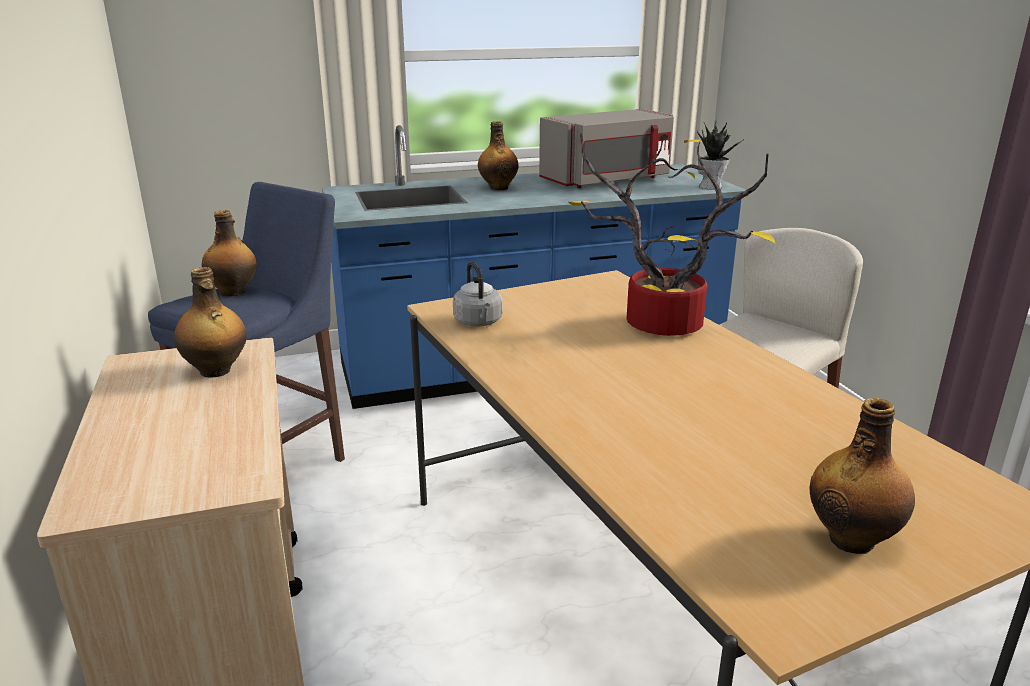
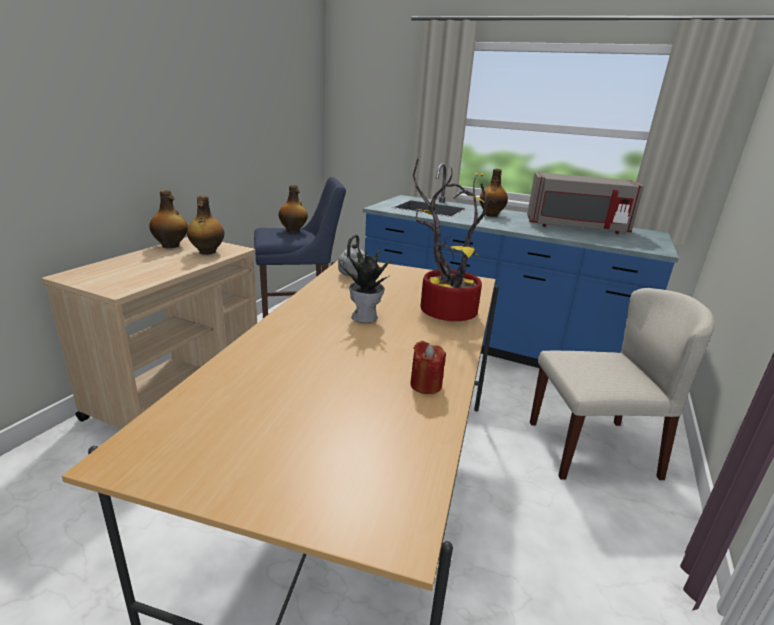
camera: 40 degrees right, 0 degrees up
potted plant [697,122,743,189] -> potted plant moved to [339,243,391,323]
bottle [810,398,915,554] -> bottle moved to [149,190,188,248]
none -> red candle [410,341,446,394]

